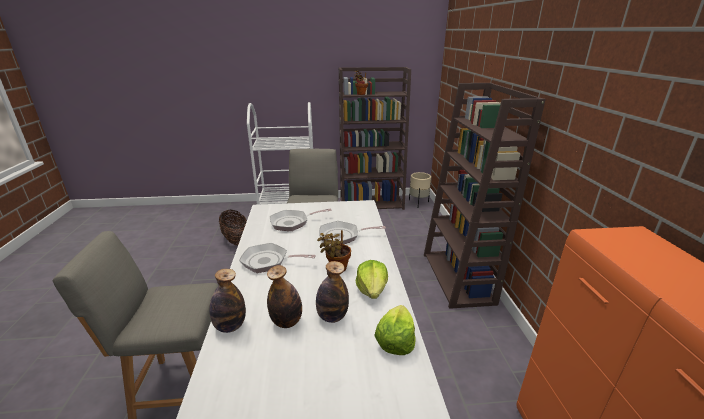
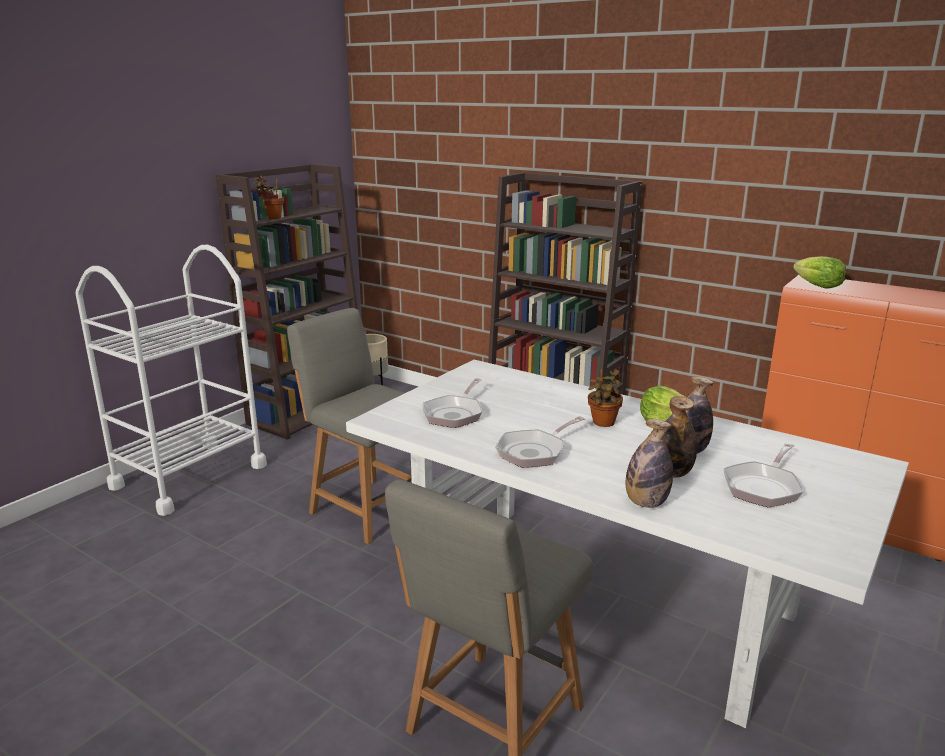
camera: 50 degrees left, 5 degrees down
basket [219,210,247,246] -> none
frying pan [319,221,386,244] -> frying pan moved to [724,443,803,507]
lettuce [374,305,416,355] -> lettuce moved to [793,256,846,289]

